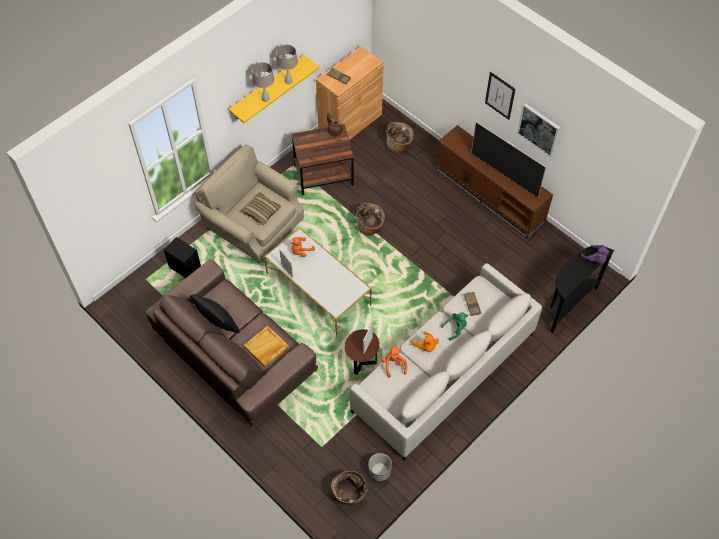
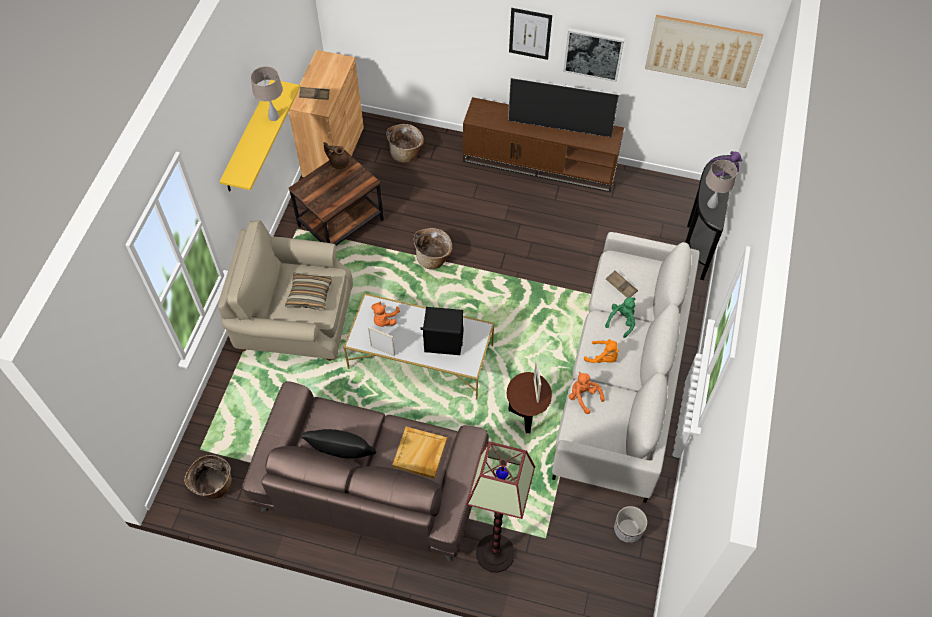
camera: 30 degrees left, 0 degrees up
black speaker [164,237,201,278] -> black speaker moved to [421,307,463,355]
beige table lamp [252,62,274,102] -> beige table lamp moved to [706,160,737,209]
basket [331,471,368,506] -> basket moved to [184,455,231,499]
none -> floor lamp [466,442,535,573]
none -> picture [645,15,763,88]

